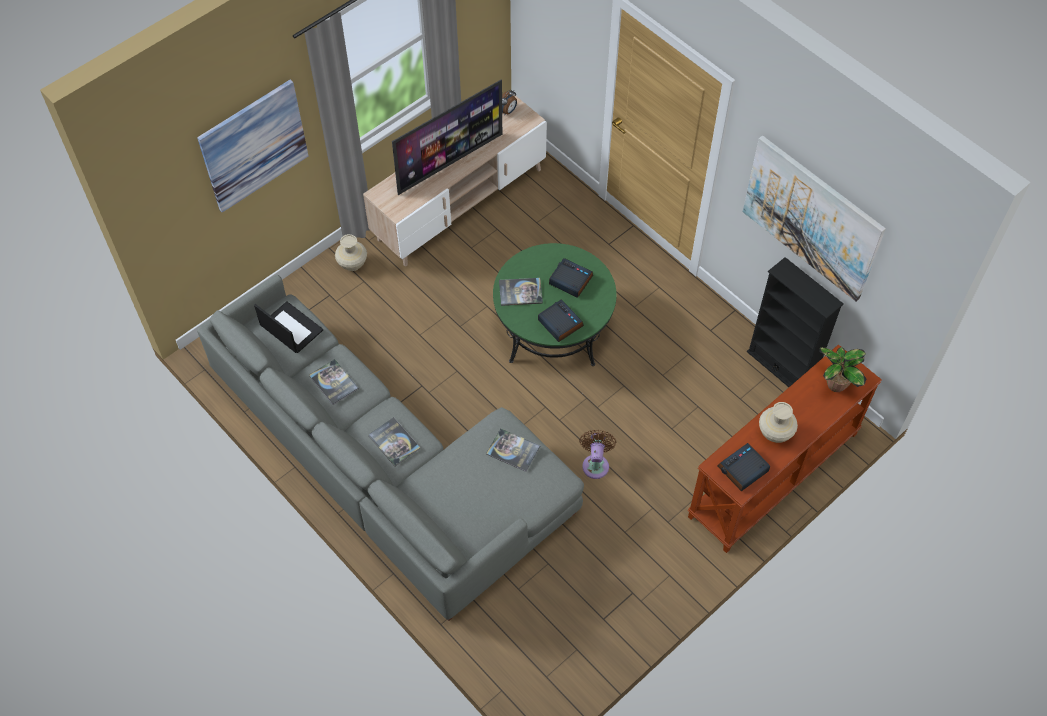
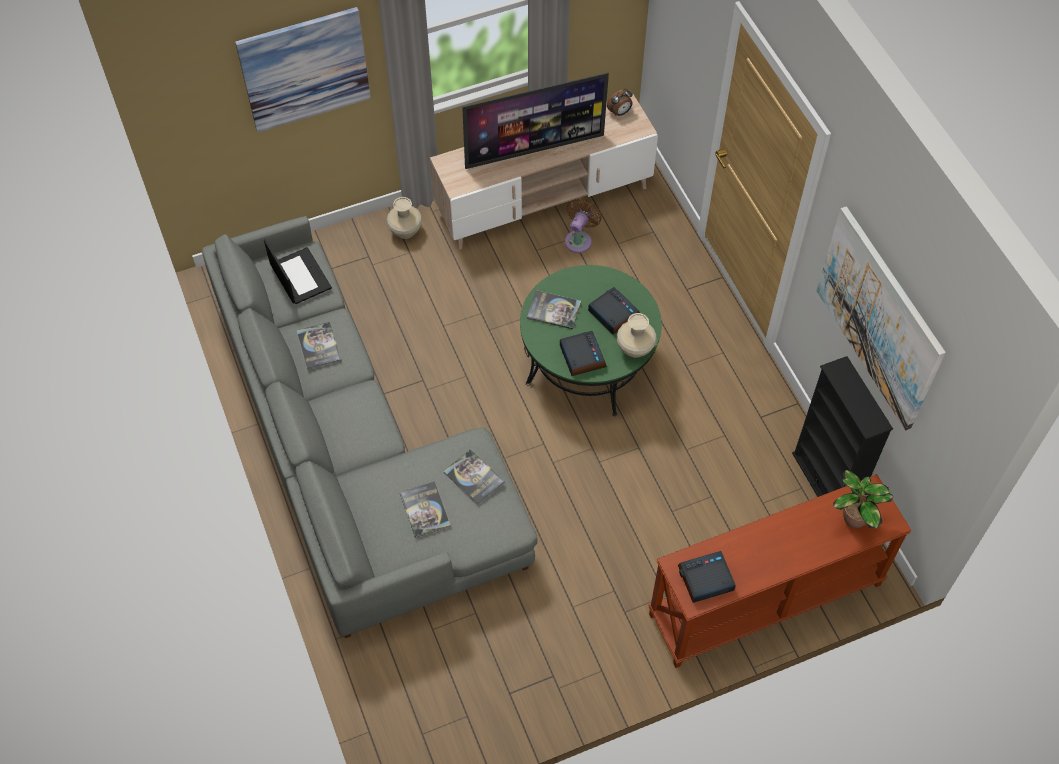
camera: 20 degrees right, 0 degrees up
book [368,417,420,467] -> book moved to [400,481,450,538]
brown fan [579,430,616,479] -> brown fan moved to [565,199,601,253]
beige vase [759,402,798,443] -> beige vase moved to [617,313,657,358]

